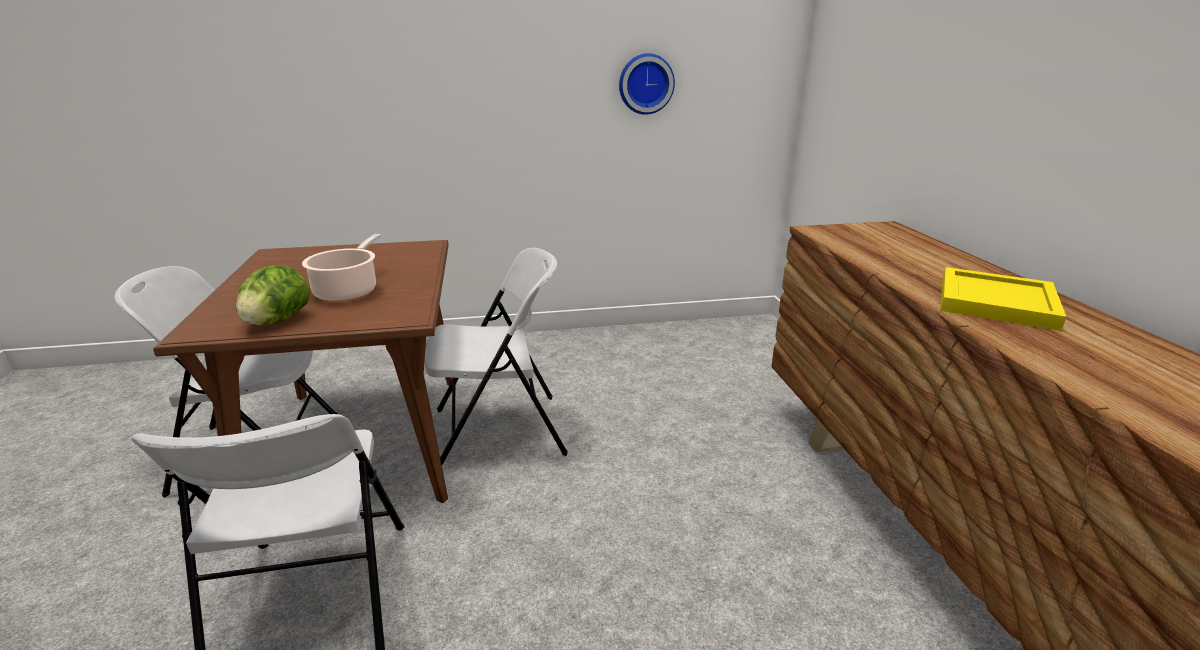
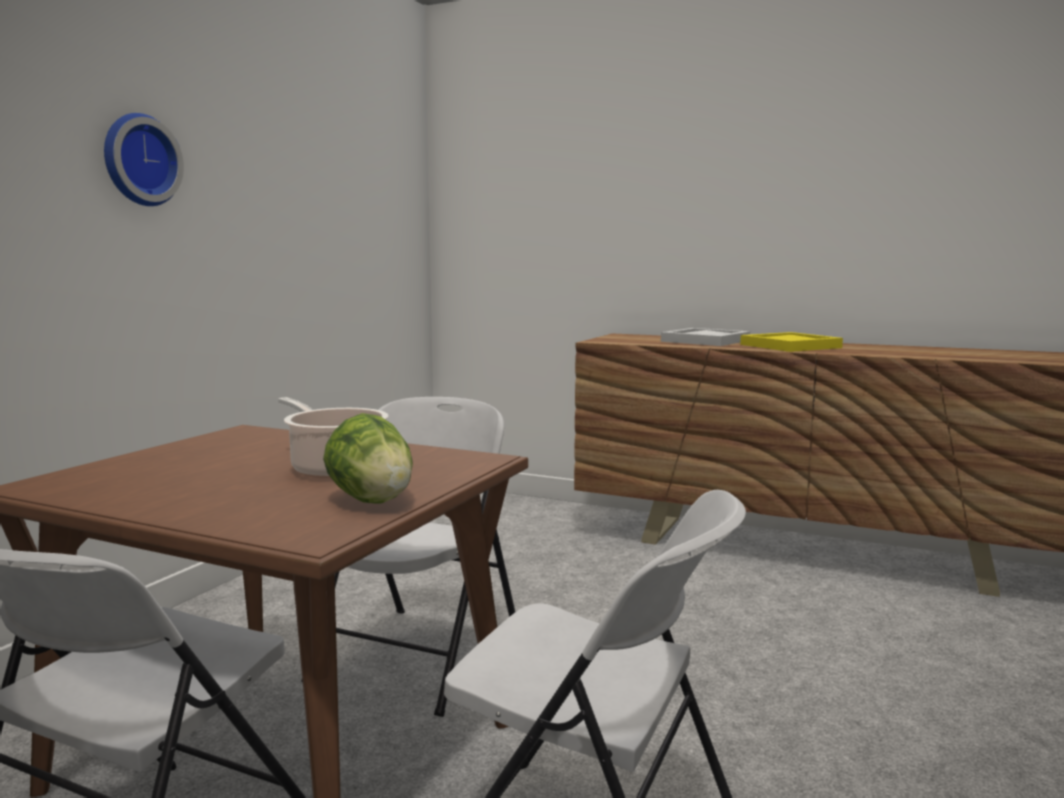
camera: 55 degrees left, 15 degrees down
wall clock [619,53,675,115] -> wall clock moved to [104,113,184,206]
none -> white tray [661,328,750,346]

